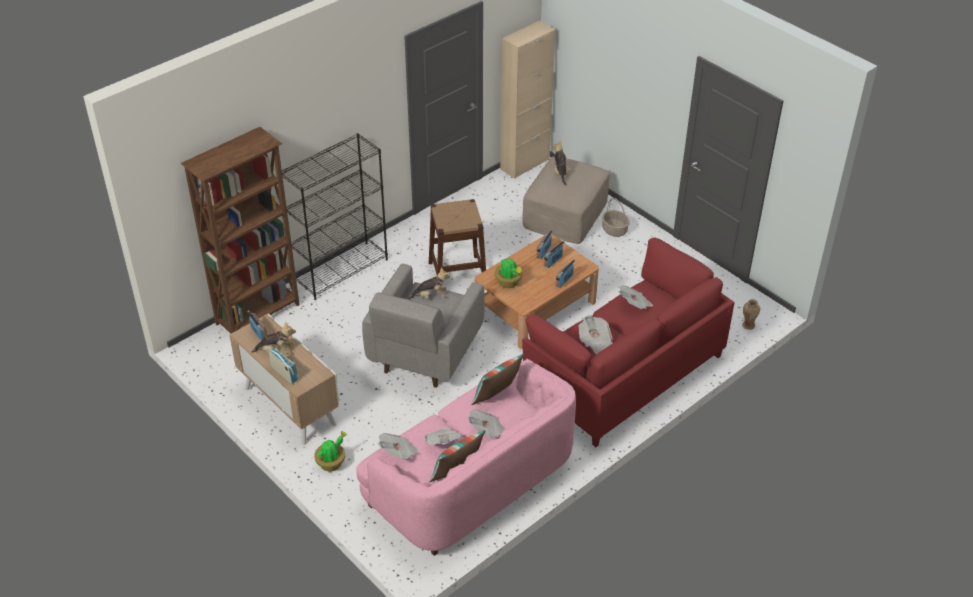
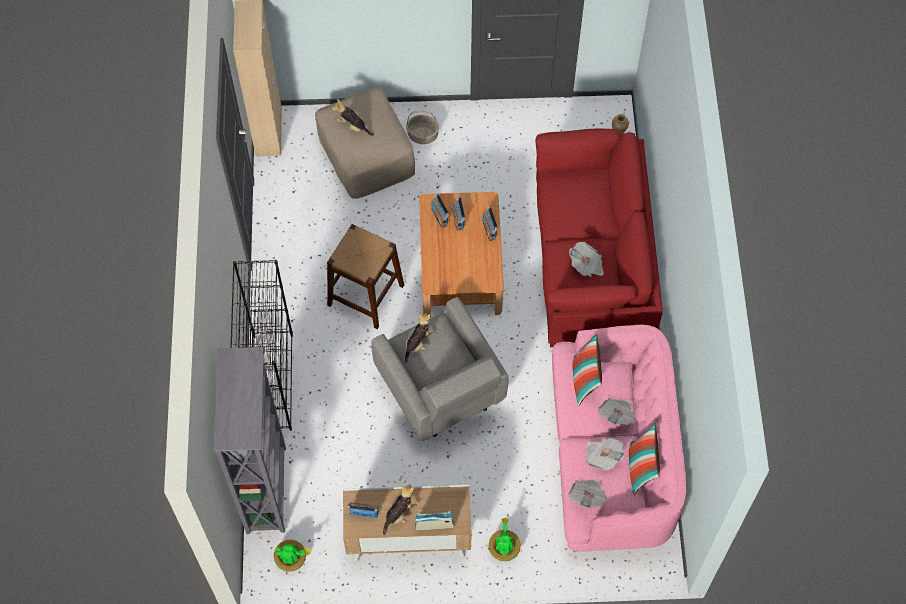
camera: 50 degrees left, 20 degrees up
brown bookcase [181,127,300,334] -> grey bookcase [214,347,286,534]
potted plant [495,257,523,288] -> potted plant moved to [274,540,311,571]
newspaper [619,285,653,310] -> none

